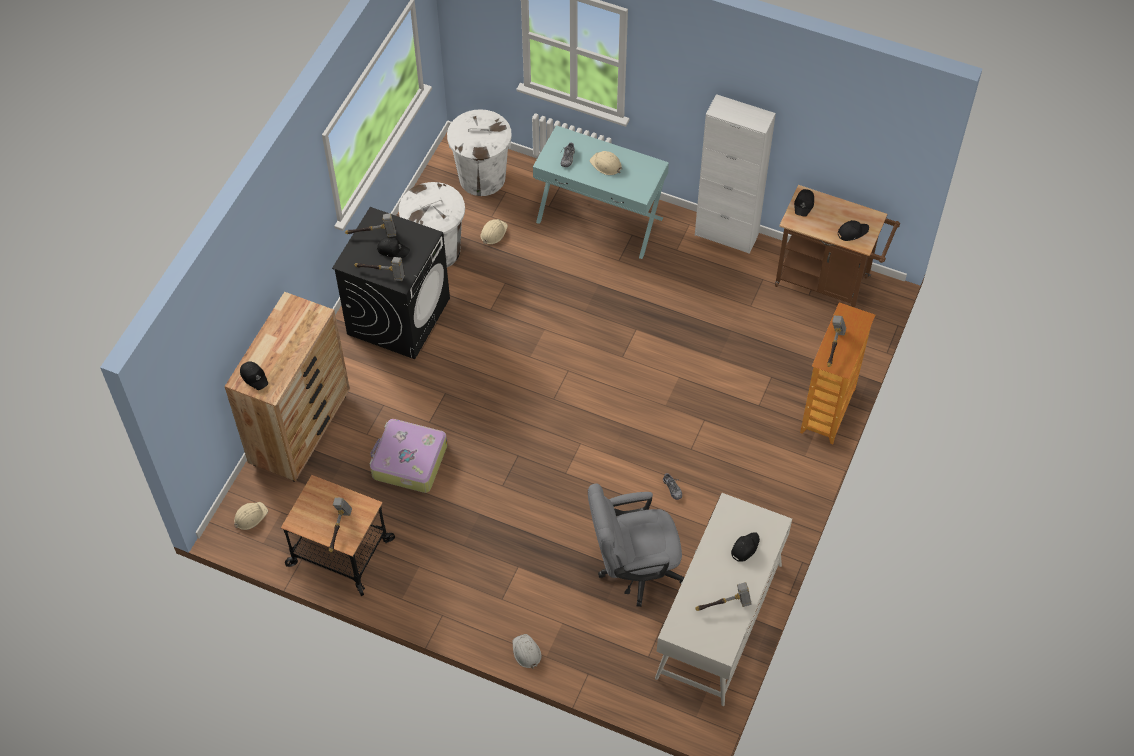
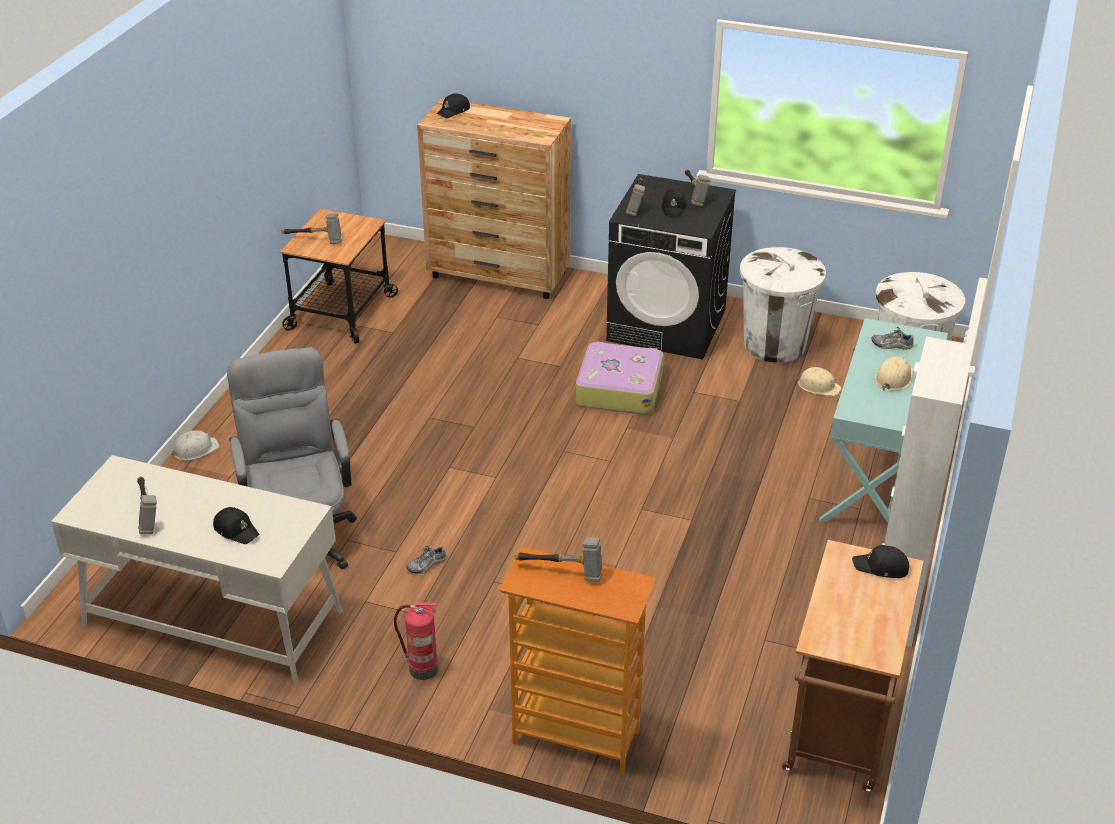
camera: 85 degrees right, 20 degrees down
beige hard hat [234,502,268,530] -> none
suitcase [370,419,447,493] -> suitcase moved to [576,342,663,414]
black cap [838,220,869,241] -> none
none -> fire extinguisher [394,603,438,680]

